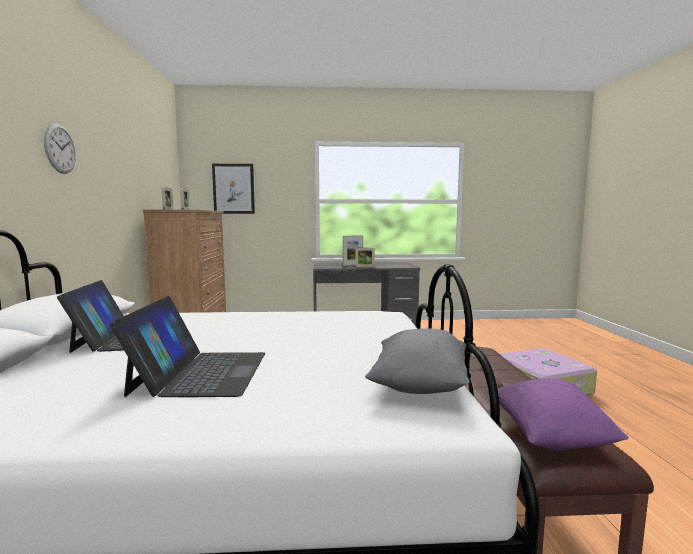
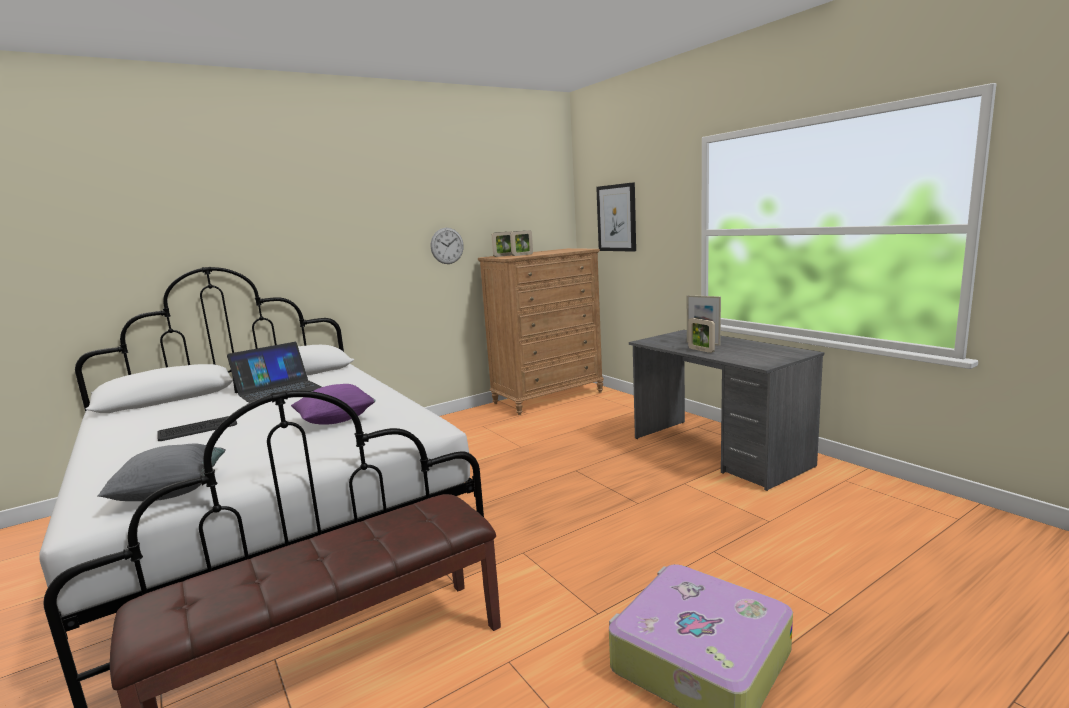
camera: 60 degrees right, 5 degrees up
wall clock [44,123,76,174] -> wall clock moved to [431,228,464,264]
laptop [110,296,265,397] -> keyboard [157,416,237,441]
purple pillow [487,378,629,451] -> purple pillow moved to [291,384,376,425]

